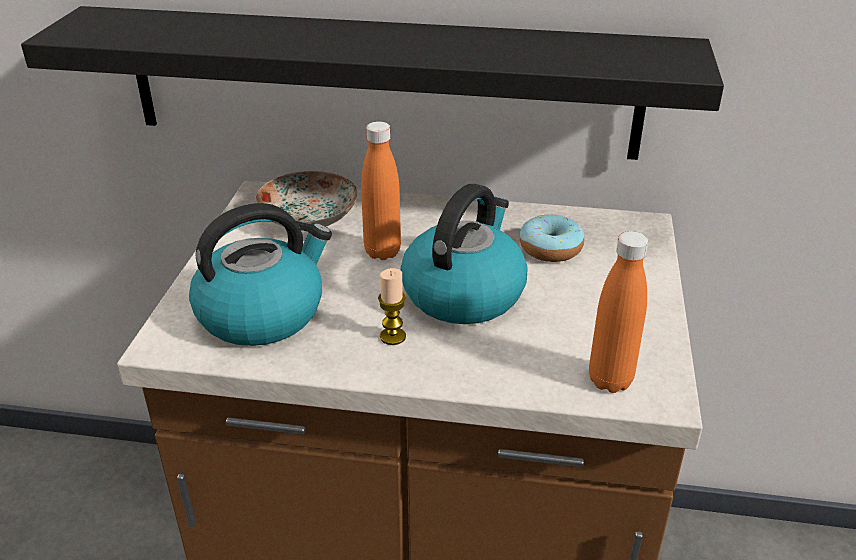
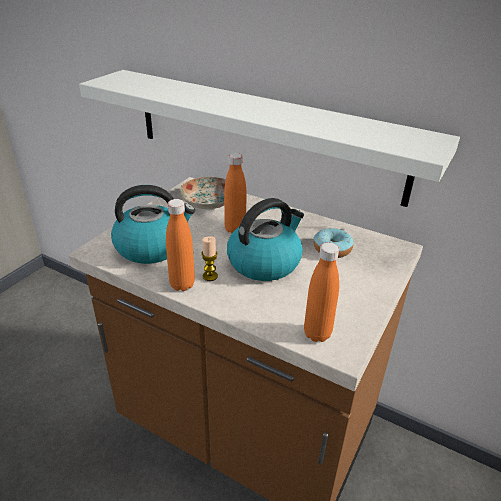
camera: 20 degrees right, 0 degrees up
black shelf [21,6,724,160] -> white shelf [79,70,460,207]
none -> orange bottle [166,199,195,291]

